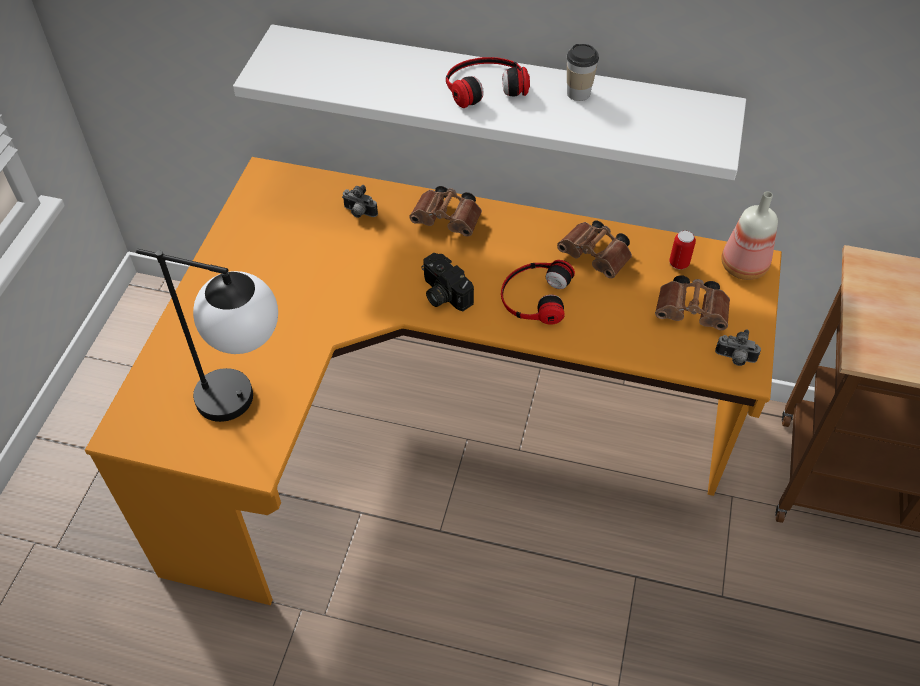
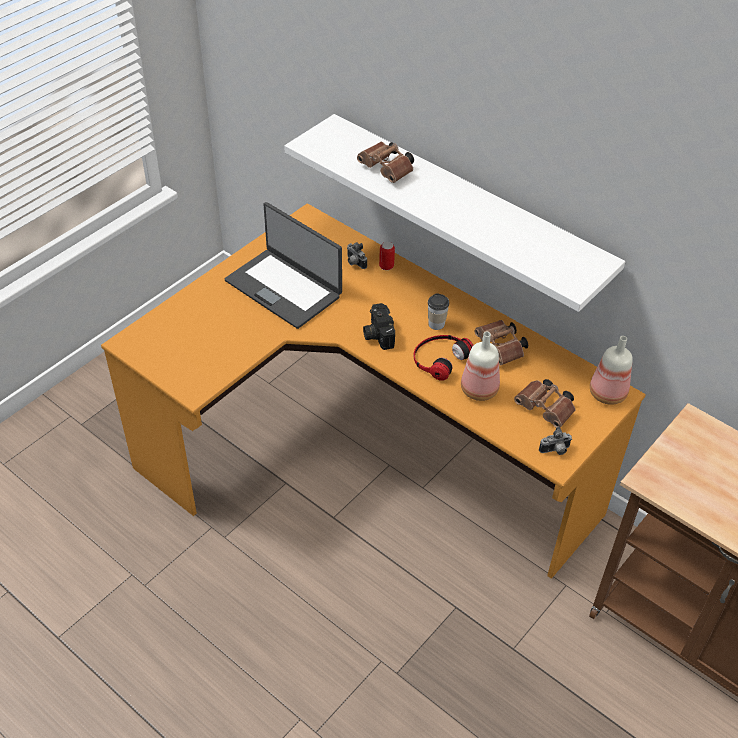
camera: 25 degrees right, 5 degrees down
table lamp [136,249,278,422] -> none
brown binoculars [409,186,482,236] -> brown binoculars moved to [357,142,414,183]
headphones [446,57,530,108] -> none
cup [567,44,599,101] -> cup moved to [428,293,449,330]
can [669,231,696,270] -> can moved to [379,242,395,270]
camera [715,330,761,366] -> camera turned 60 degrees counterclockwise [539,426,572,455]
none -> laptop [225,202,342,329]
none -> bottle [461,332,500,401]

